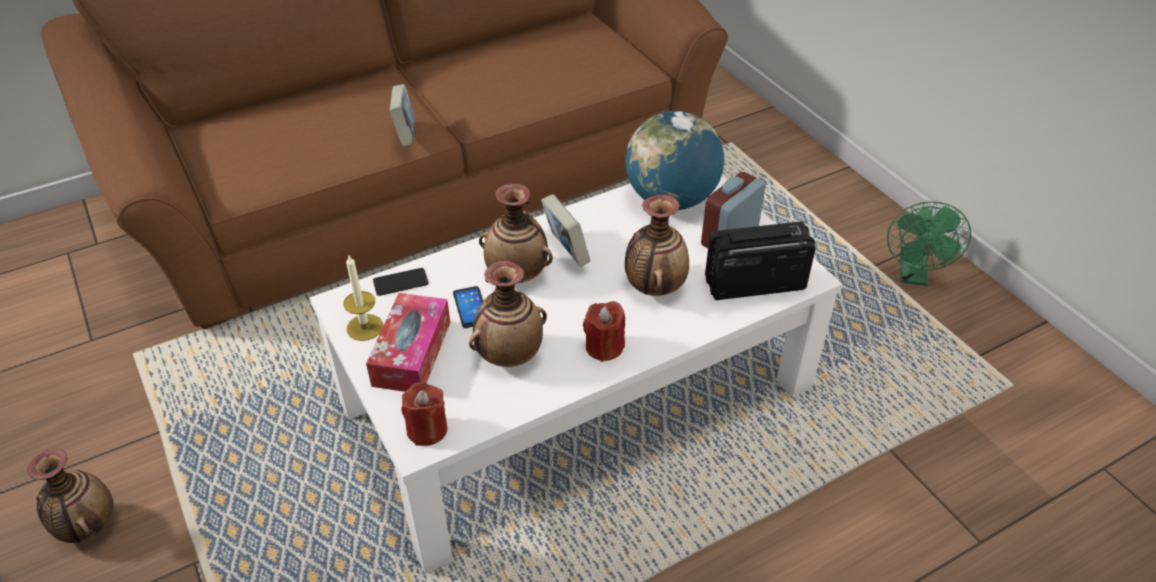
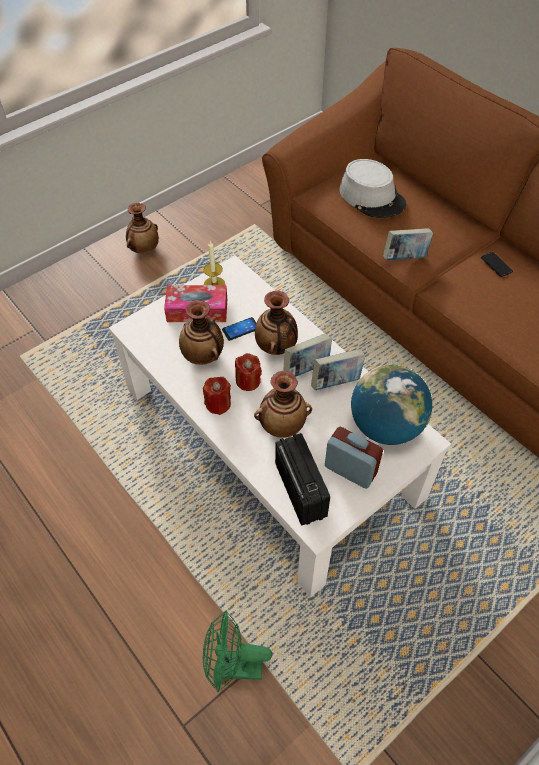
camera: 80 degrees right, 10 degrees up
phone [373,268,429,296] -> phone moved to [481,252,513,277]
red candle [401,382,447,446] -> red candle moved to [235,353,262,391]
green fan [887,201,971,286] -> green fan moved to [203,611,272,692]
none -> book [311,349,365,390]
none -> grey hat [340,159,406,218]

